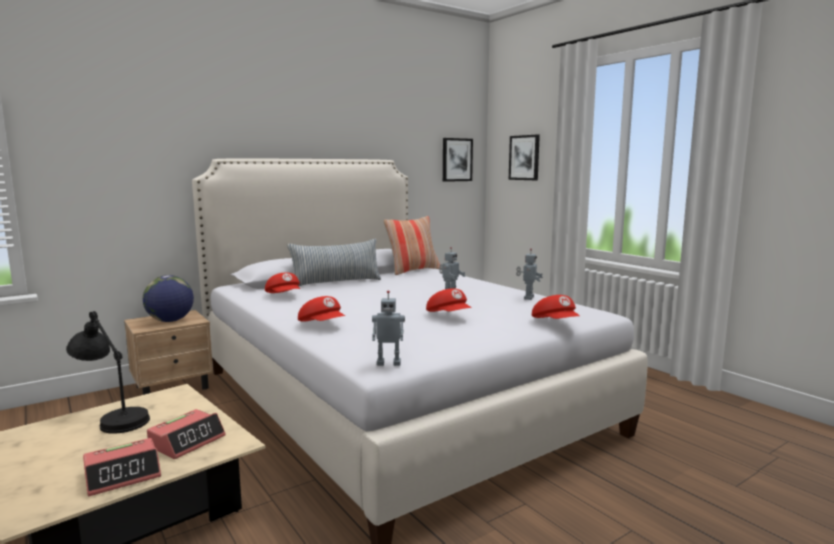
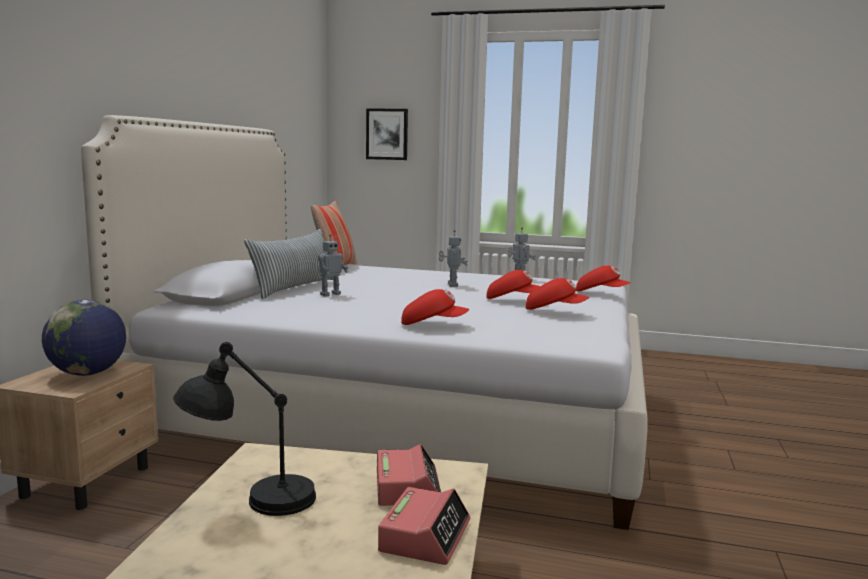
camera: 40 degrees left, 0 degrees up
red cap [265,272,300,293] -> red cap moved to [526,278,589,310]
toy robot [372,290,405,366] -> toy robot moved to [318,234,348,296]
picture [443,138,473,182] -> none

